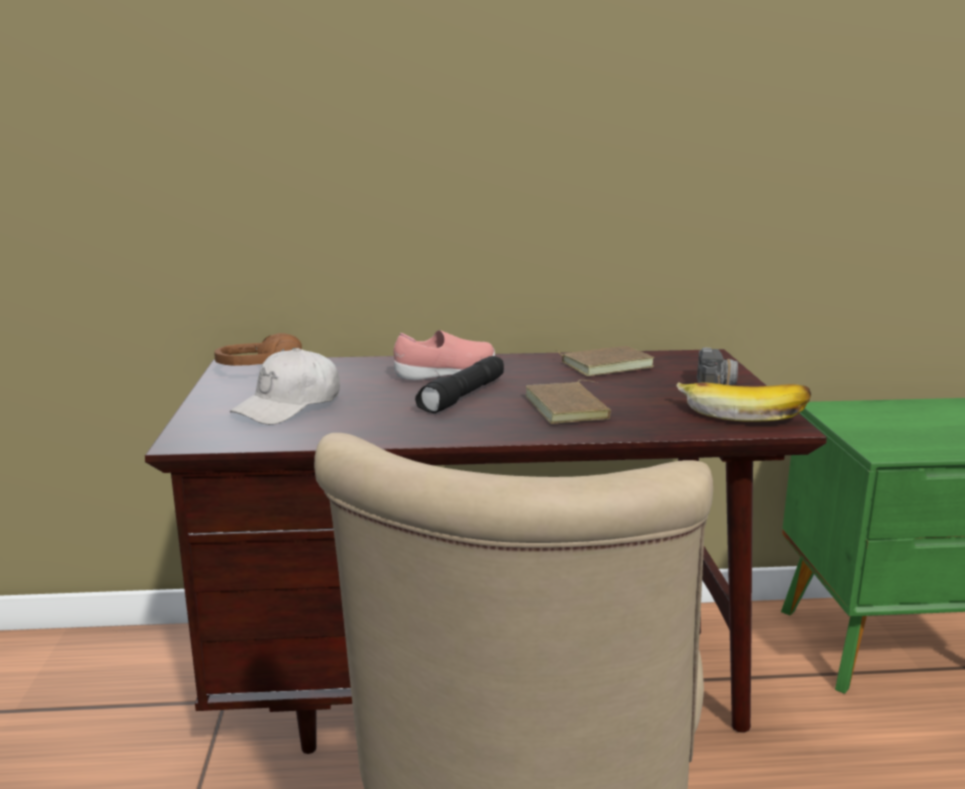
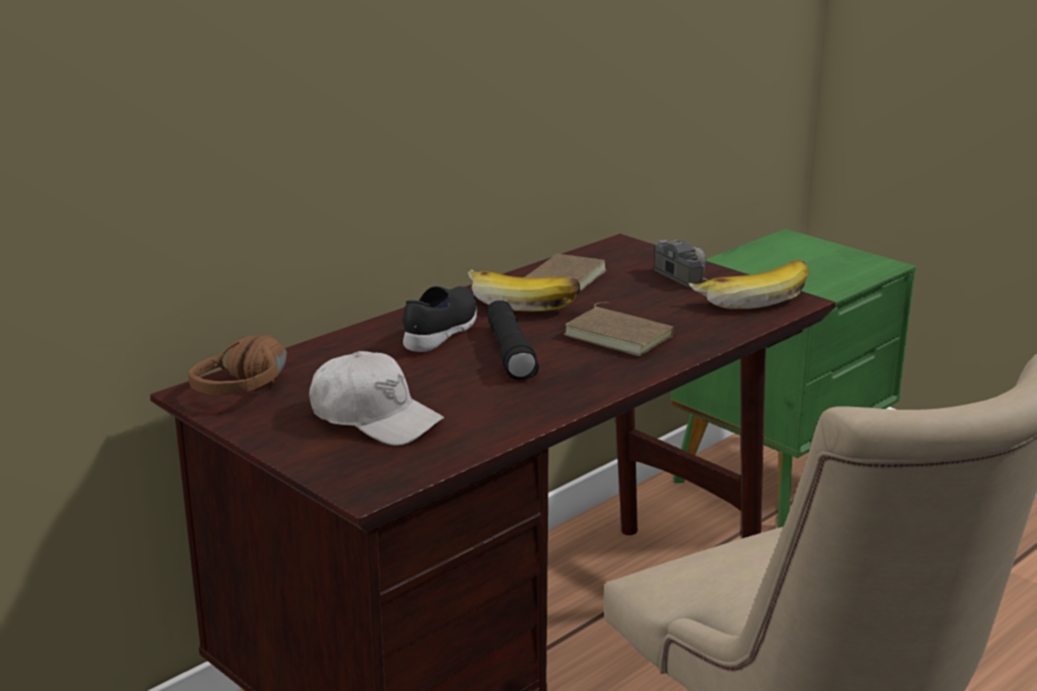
camera: 40 degrees left, 5 degrees up
white cap [230,348,340,425] -> white cap turned 60 degrees counterclockwise [309,351,444,446]
pink shoe [394,330,495,380] -> black shoe [403,286,477,352]
none -> banana [468,270,580,311]

